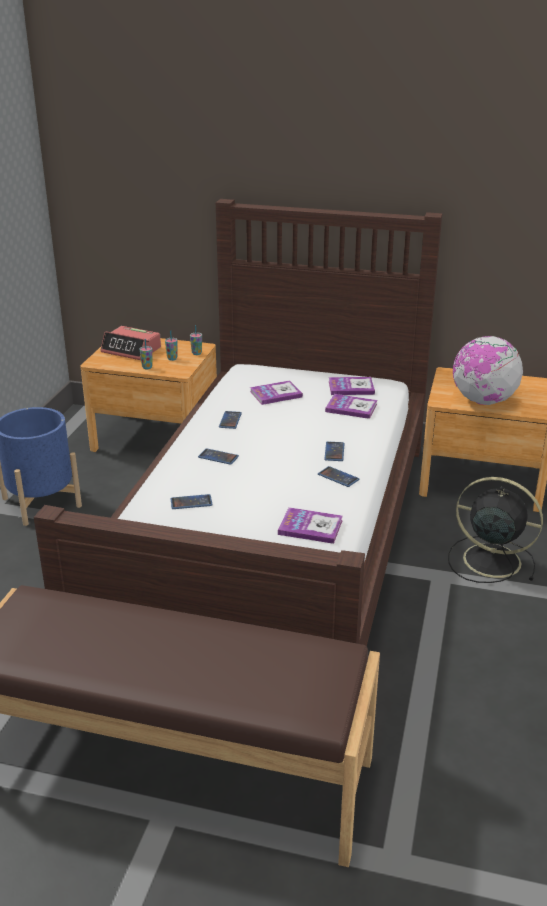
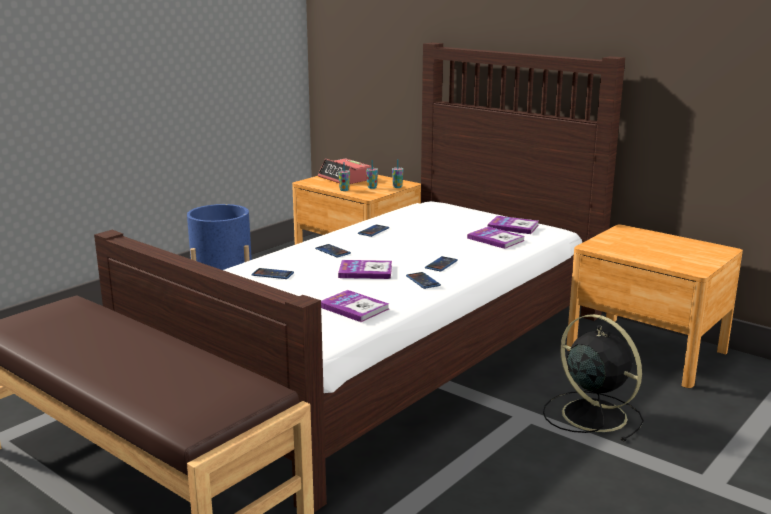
camera: 25 degrees right, 10 degrees down
book [250,380,303,405] -> book moved to [338,260,392,279]
globe [453,336,523,405] -> none

